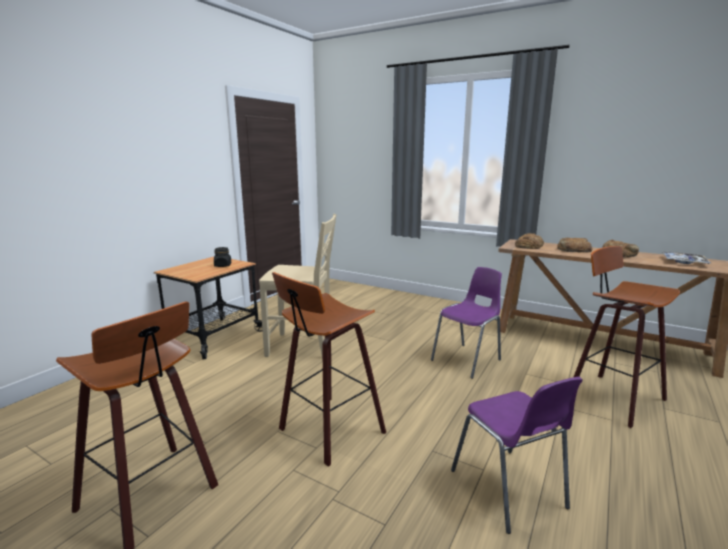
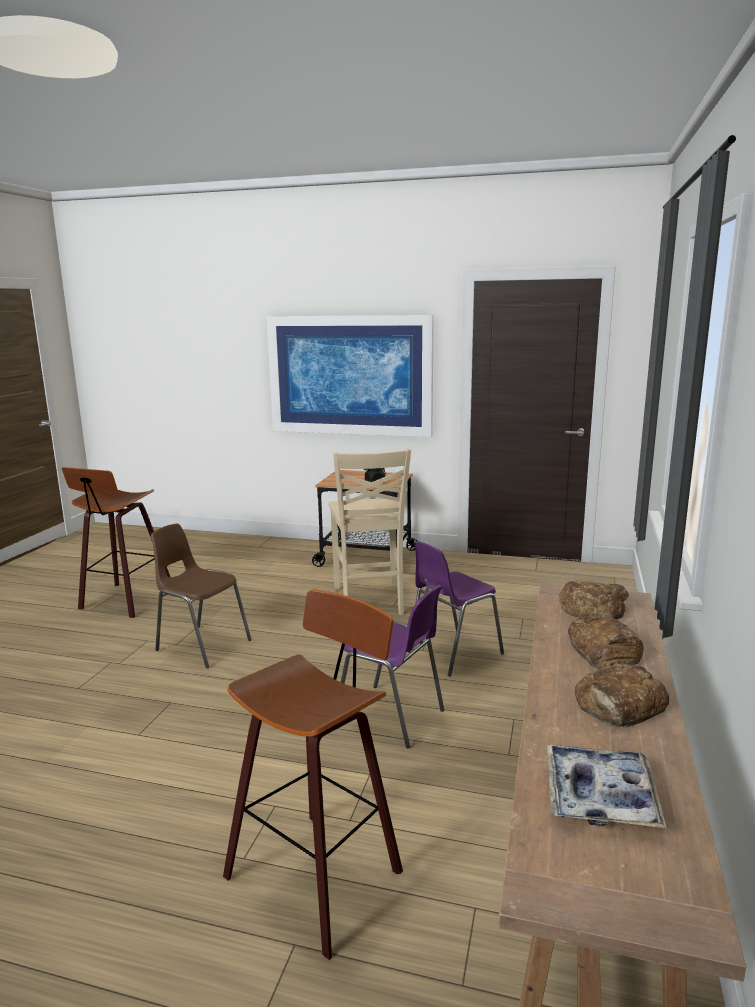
camera: 75 degrees right, 0 degrees up
stool [272,272,386,467] -> brown chair [151,524,252,668]
purple chair [451,377,583,534] -> purple chair moved to [409,541,504,677]
none -> picture [266,315,434,437]

